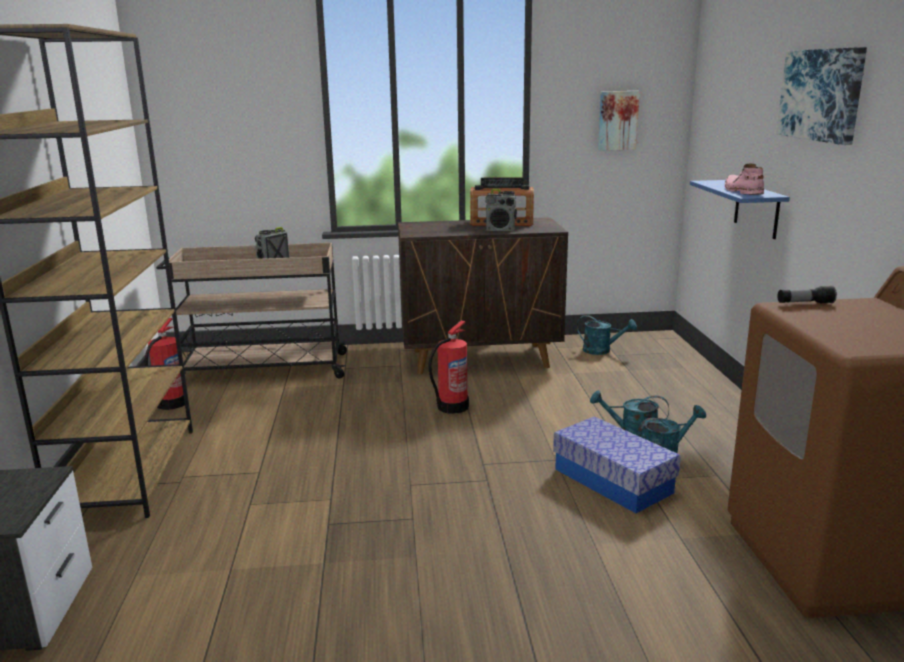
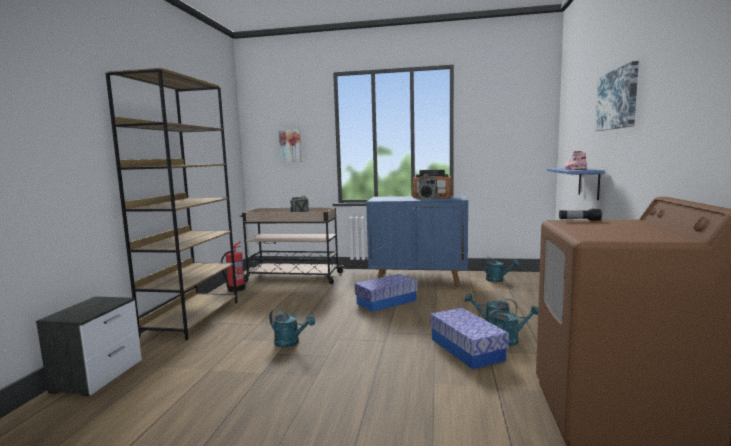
camera: 15 degrees right, 10 degrees down
brown cabinet [398,217,568,374] -> blue cabinet [366,196,468,287]
fire extinguisher [428,320,469,414] -> storage box [355,274,418,312]
picture [598,91,640,151] -> picture moved to [279,129,302,162]
none -> turquoise watering can [269,309,315,348]

